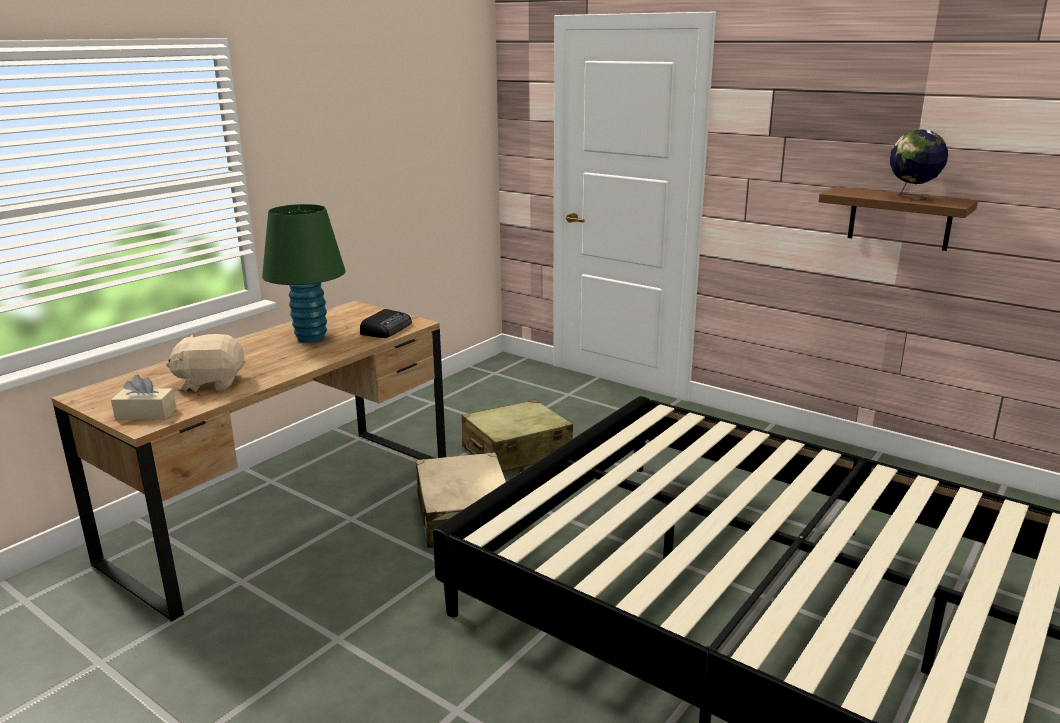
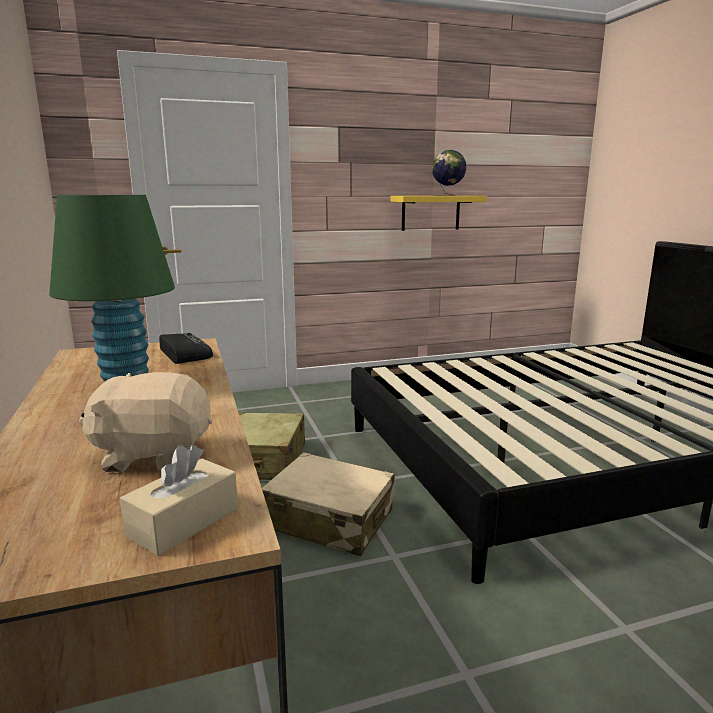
camera: 55 degrees left, 5 degrees down
beige plush toy [166,334,246,392] -> beige plush toy turned 60 degrees clockwise [79,372,212,472]
brown shelf [819,187,978,251] -> yellow shelf [390,196,487,231]

